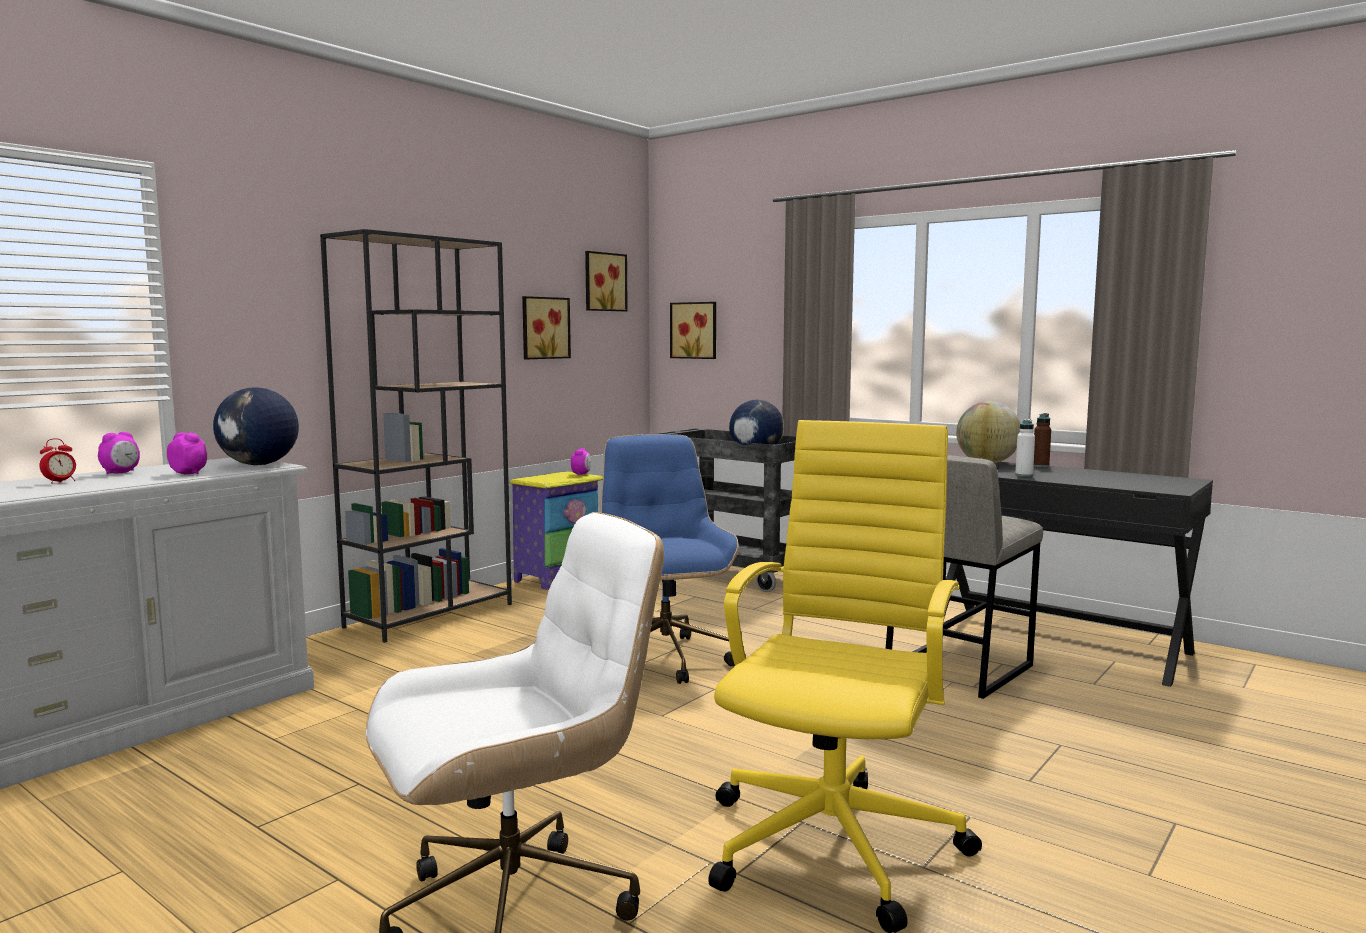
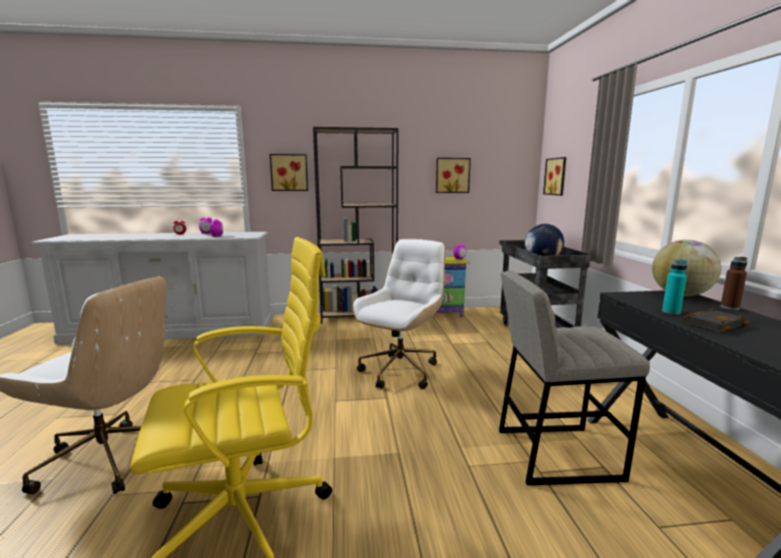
camera: 45 degrees right, 5 degrees up
globe [213,387,299,465] -> none
picture [585,251,628,311] -> picture moved to [270,154,308,191]
blue office chair [601,434,739,684] -> white office chair [353,239,446,389]
white bottle [1015,419,1035,477] -> turquoise bottle [662,260,687,315]
none -> black book [683,308,750,333]

